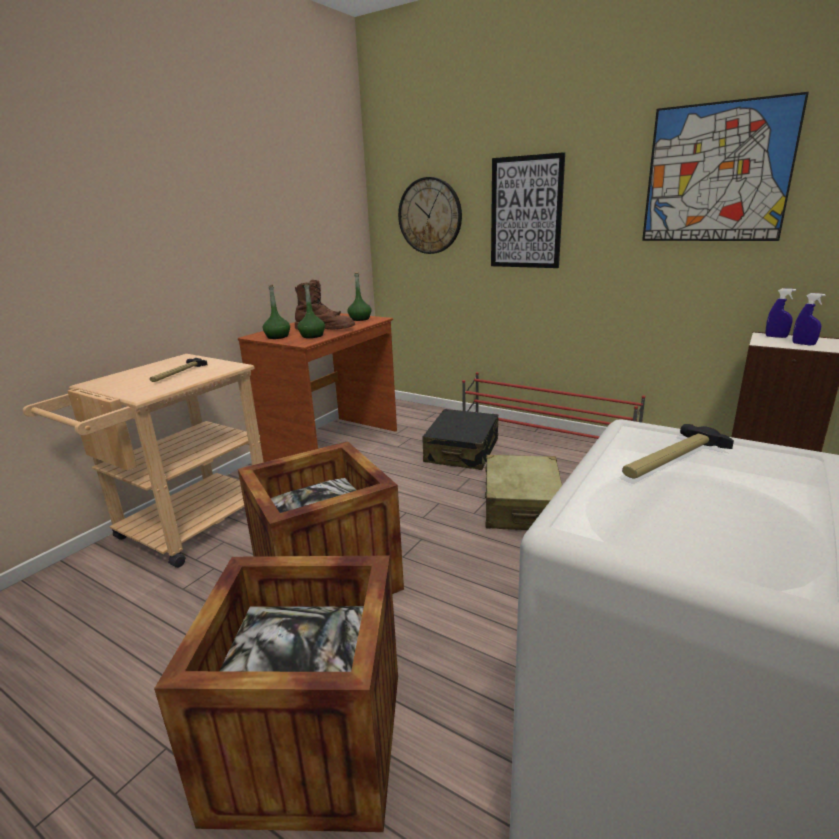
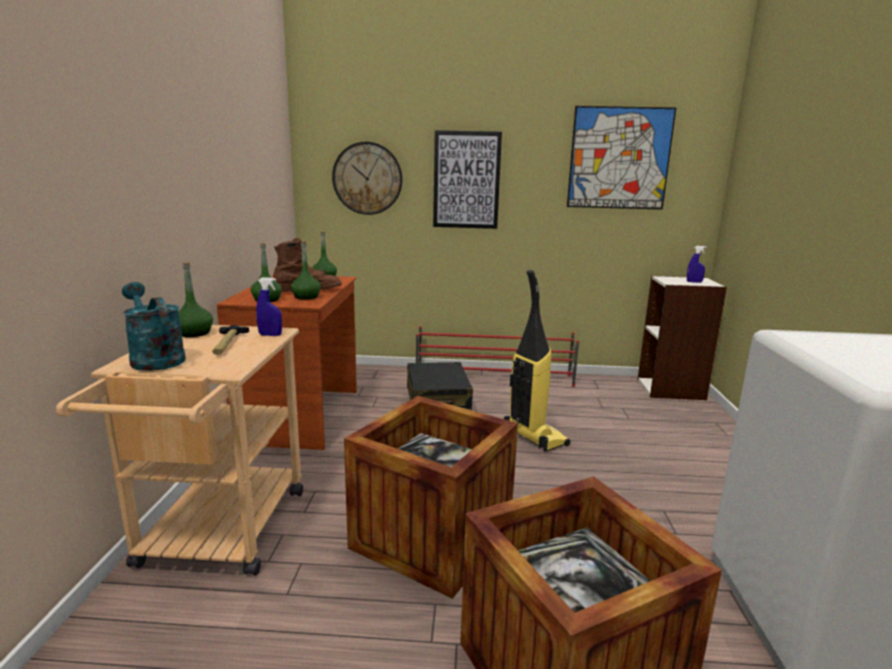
camera: 30 degrees left, 5 degrees down
beige suitcase [485,455,562,530] -> vacuum cleaner [504,269,571,452]
hammer [622,424,734,479] -> none
blue spray bottle [766,288,796,338] -> blue spray bottle moved to [256,277,282,336]
none -> turquoise watering can [122,282,186,371]
none -> green bottle [178,262,213,337]

